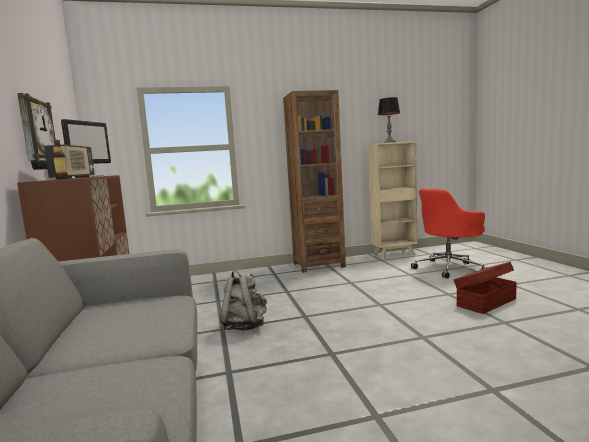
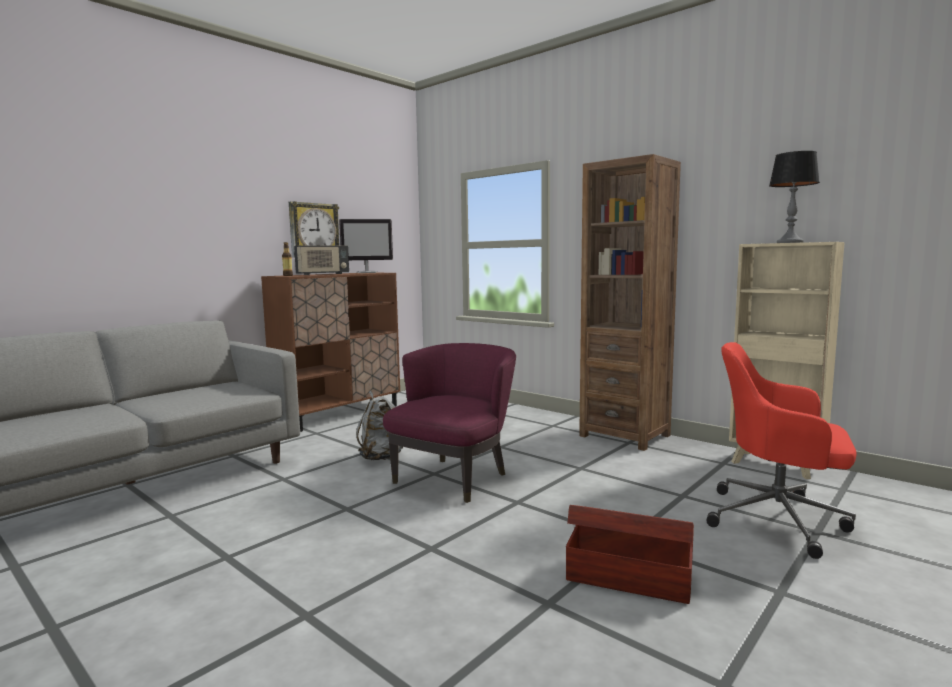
camera: 55 degrees right, 0 degrees up
none -> purple armchair [383,343,516,503]

